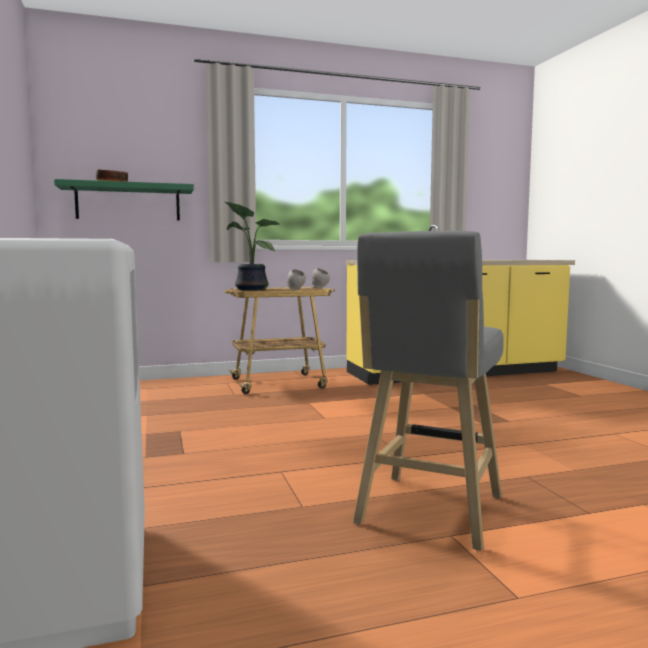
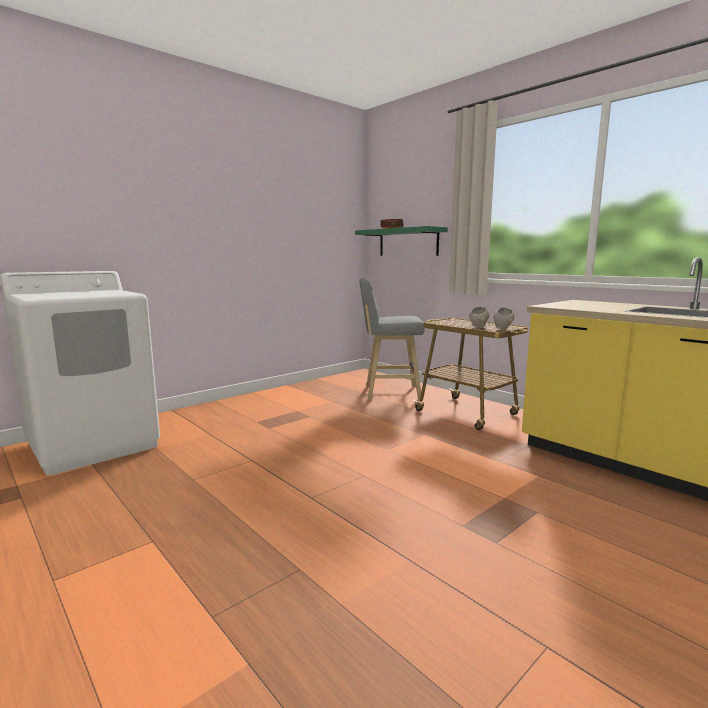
camera: 65 degrees right, 5 degrees up
potted plant [225,202,280,290] -> none
grey stool [353,231,504,551] -> grey stool moved to [360,278,425,400]

